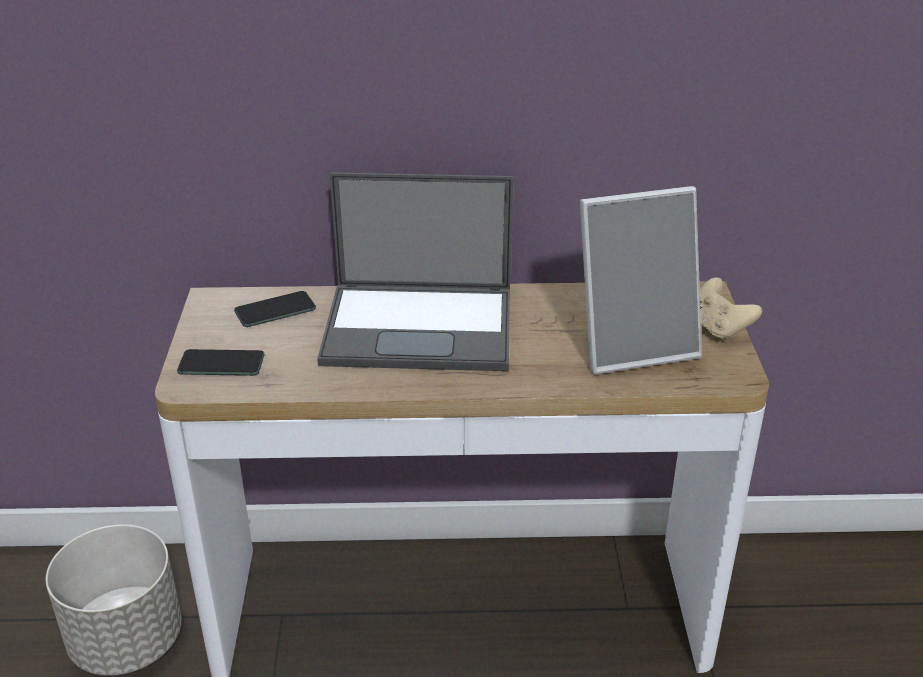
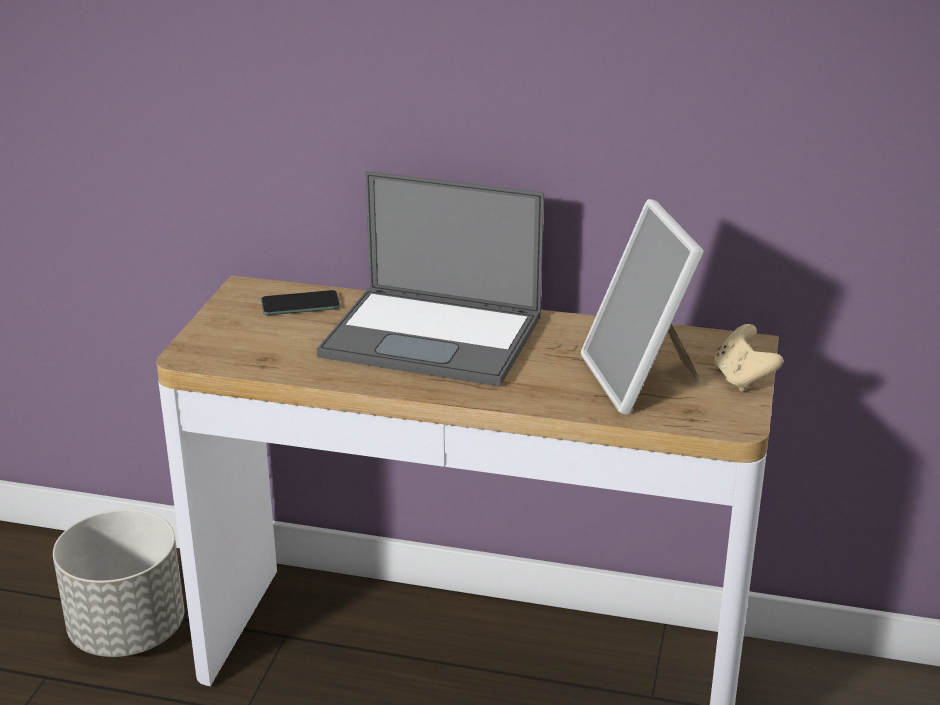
camera: 15 degrees right, 5 degrees down
phone [177,349,265,376] -> none
picture frame [580,186,702,374] -> picture frame turned 75 degrees clockwise [581,199,704,415]

